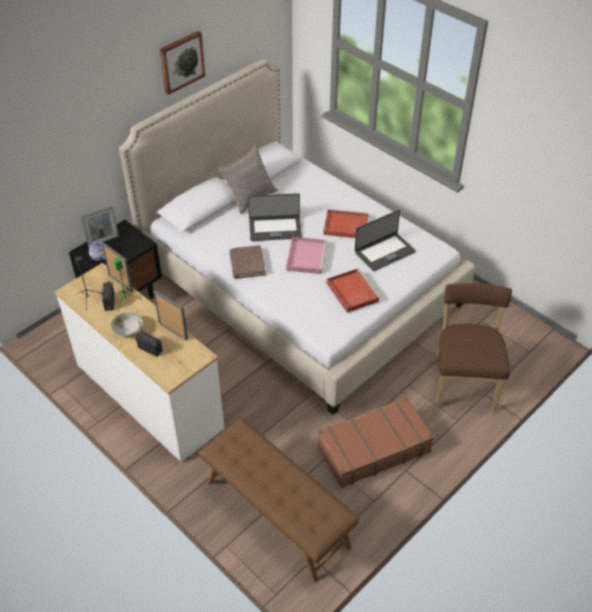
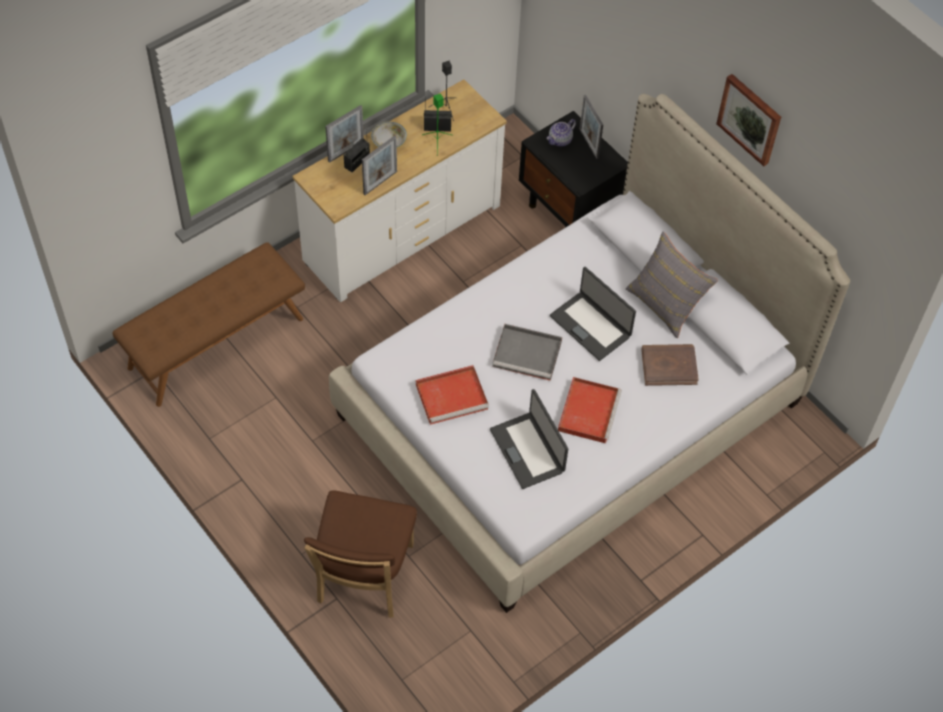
camera: 95 degrees right, 10 degrees up
picture frame [102,242,133,292] -> picture frame moved to [325,105,364,163]
brown book [230,245,266,279] -> brown book moved to [641,344,699,386]
laptop [248,193,302,241] -> laptop turned 45 degrees counterclockwise [550,267,636,361]
pink tray [286,237,327,274] -> grey tray [492,324,562,381]
brown suitcase [318,397,434,488] -> none
brown chair [435,283,512,411] -> brown chair turned 90 degrees clockwise [304,491,417,618]

